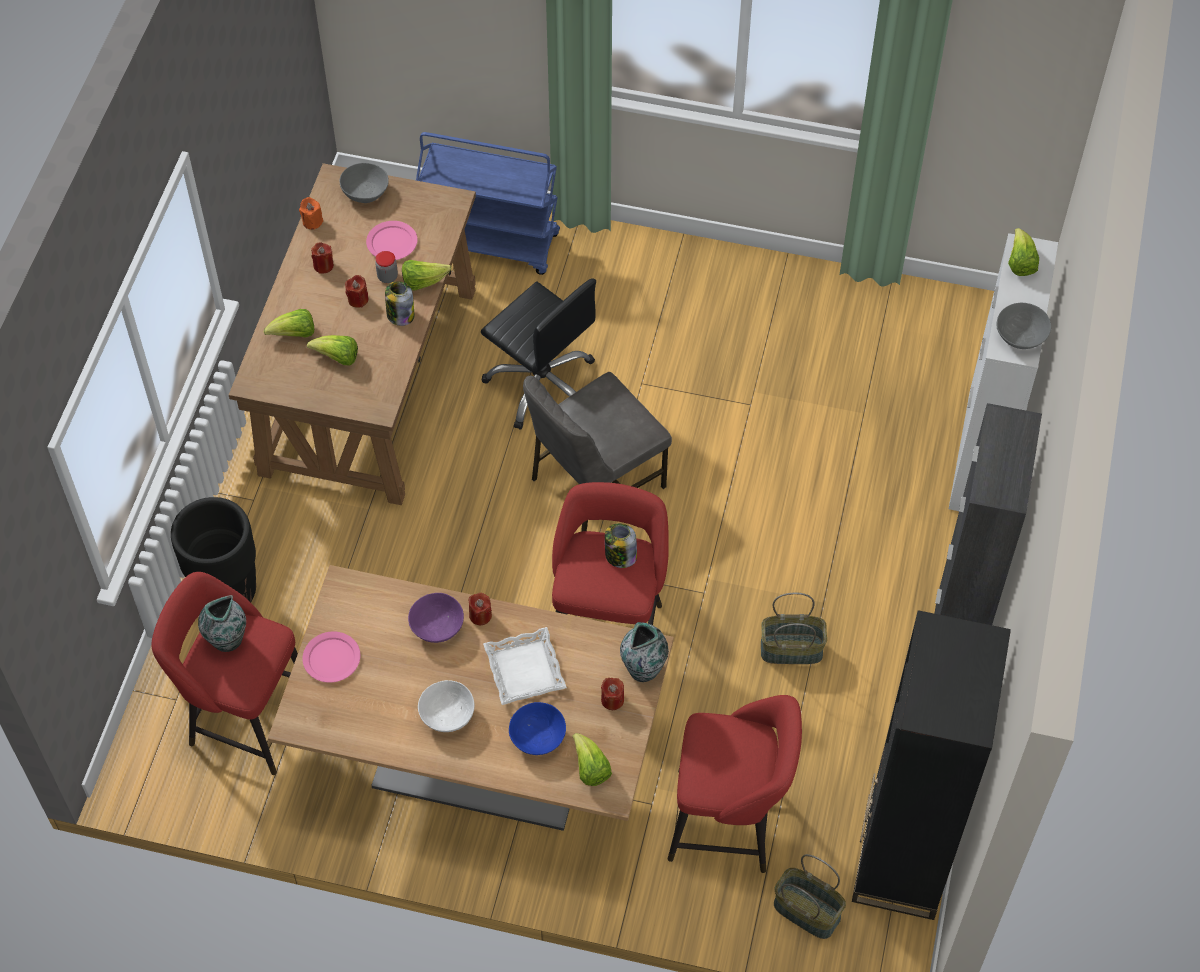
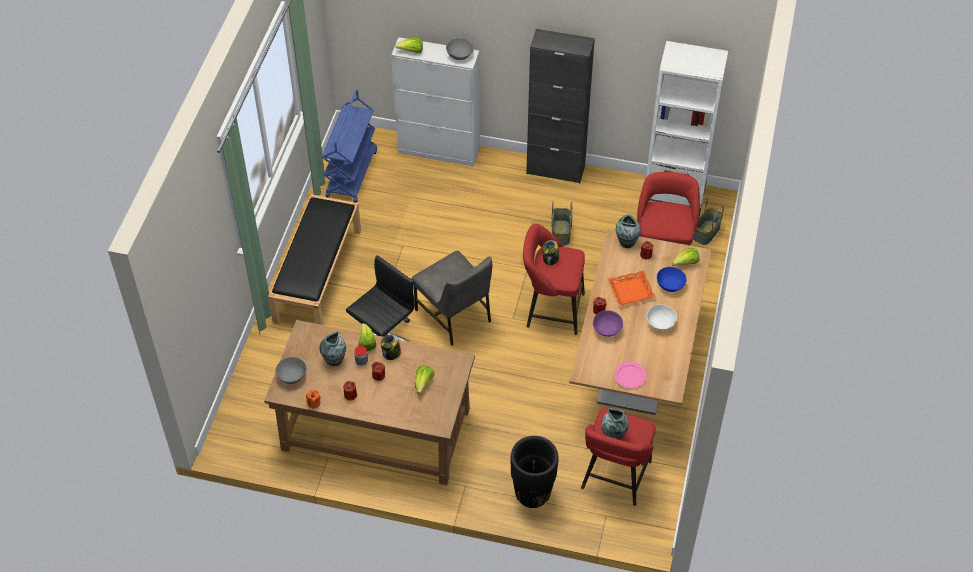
camera: 90 degrees left, 5 degrees down
lettuce [264,309,314,338] -> none
pink plate [366,221,417,260] -> vase [320,331,346,366]
blue cart [416,132,560,275] -> blue cart moved to [322,90,377,203]
white tray [483,627,567,705] -> orange tray [608,270,656,306]
black bookcase [852,610,1011,920] -> white bookcase [646,41,729,216]
none -> black bench [268,194,361,325]

